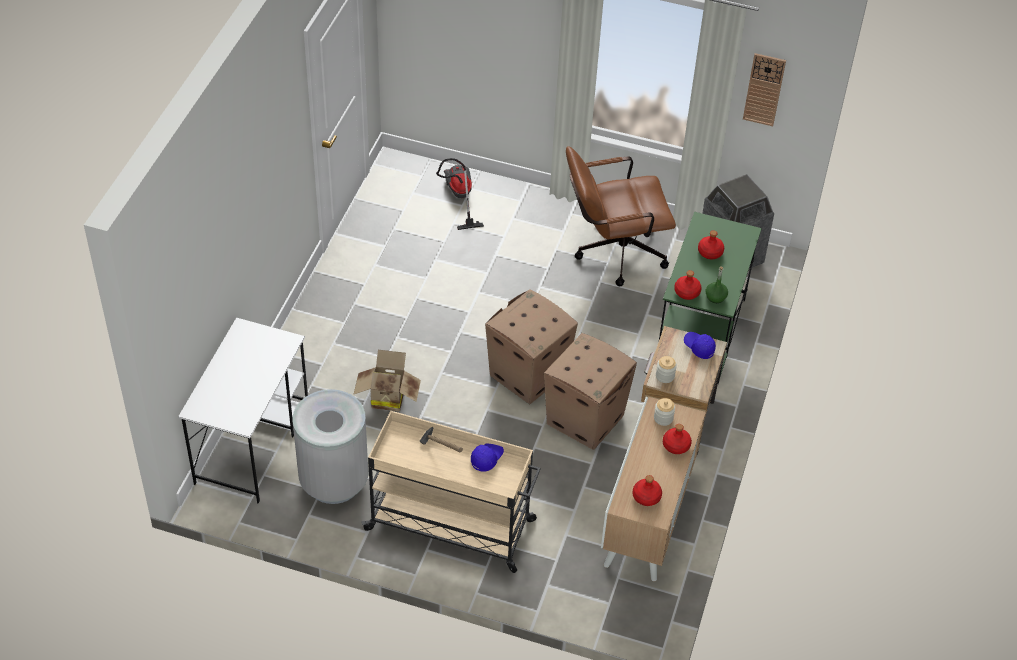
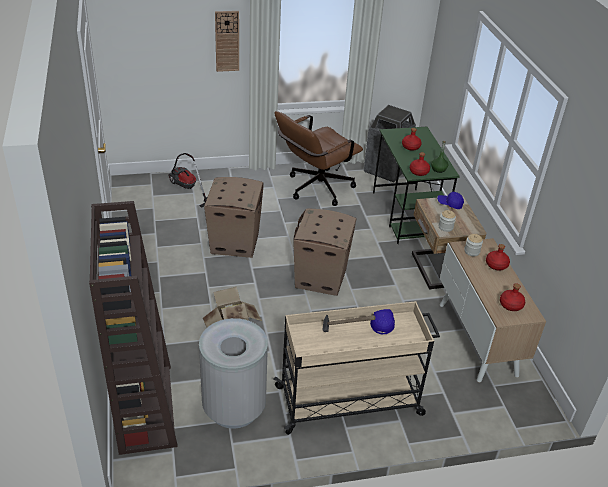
camera: 30 degrees left, 10 degrees down
white desk [178,317,308,504] -> brown bookcase [89,201,178,455]
cardboard box [544,333,637,450] -> cardboard box moved to [204,177,263,258]
wall clock [743,53,786,126] -> wall clock moved to [215,11,239,72]

